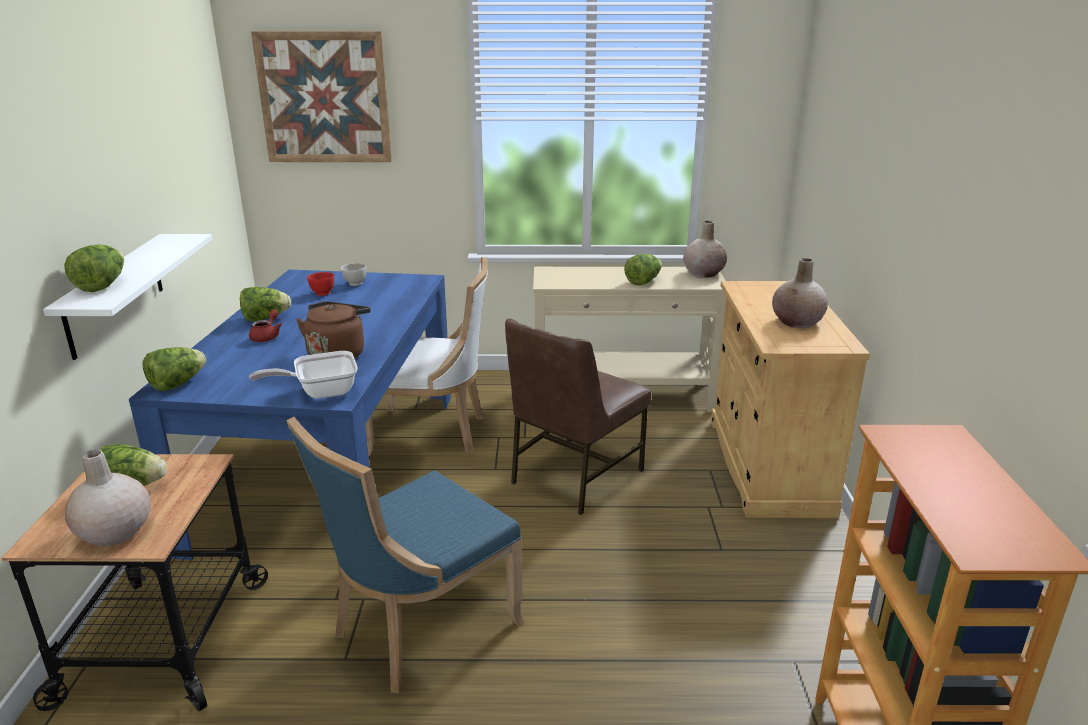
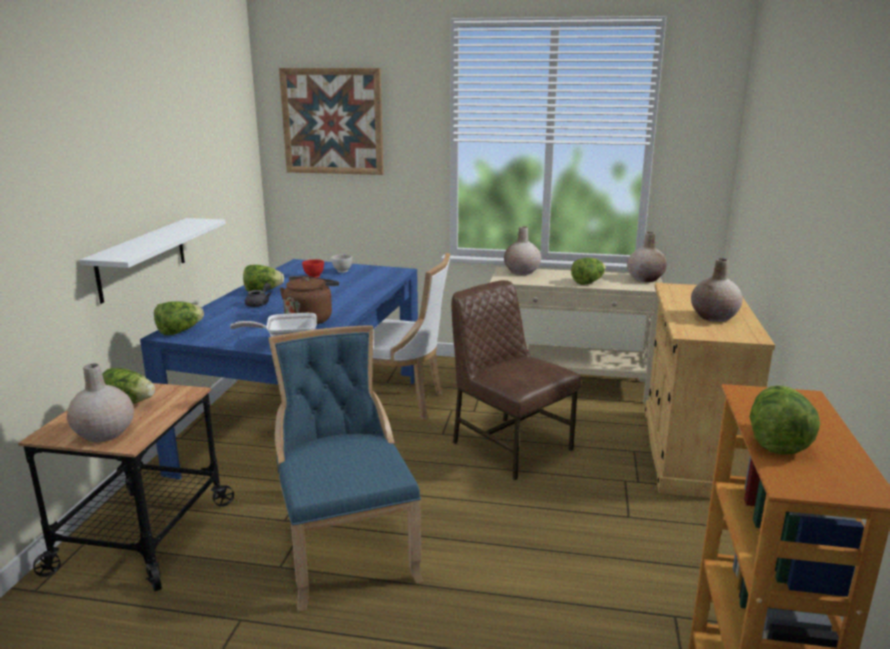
camera: 10 degrees right, 5 degrees down
lettuce [64,245,124,292] -> lettuce moved to [750,385,820,455]
red teapot [249,309,282,342] -> grey teapot [245,283,271,307]
blue chair [286,417,525,693] -> blue chair turned 105 degrees clockwise [269,325,424,612]
brown chair [505,319,651,515] -> brown chair turned 90 degrees clockwise [451,280,581,480]
none -> beige vase [504,226,541,275]

